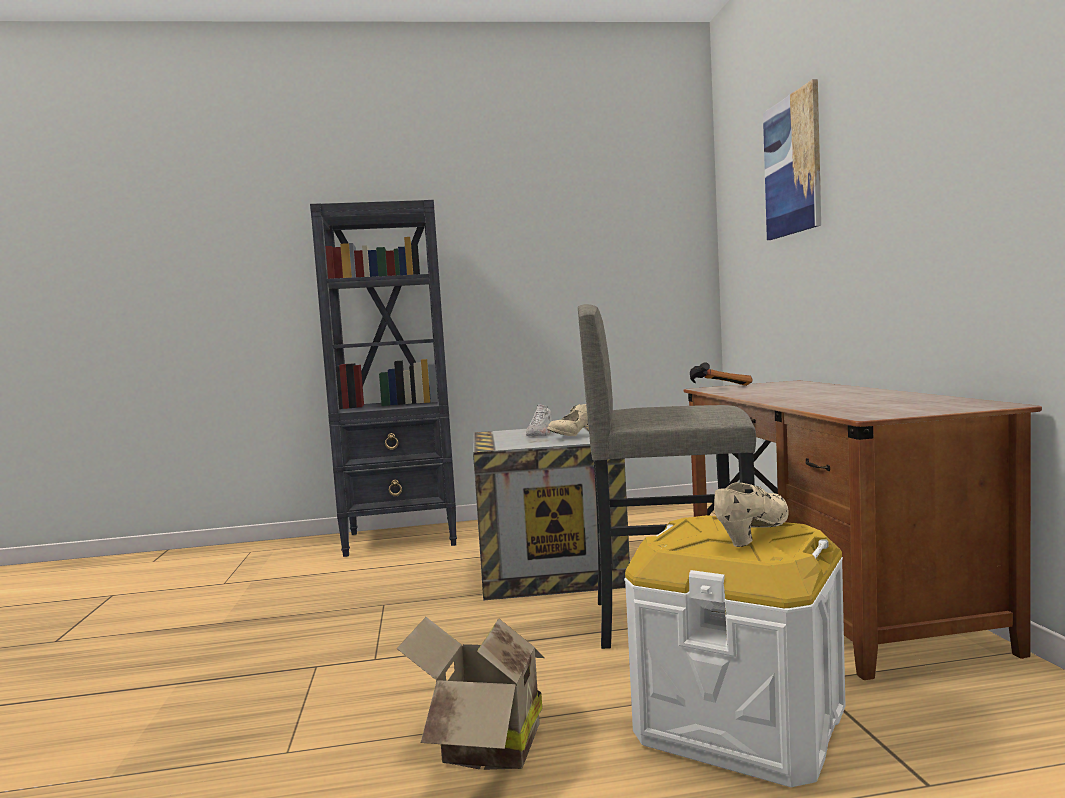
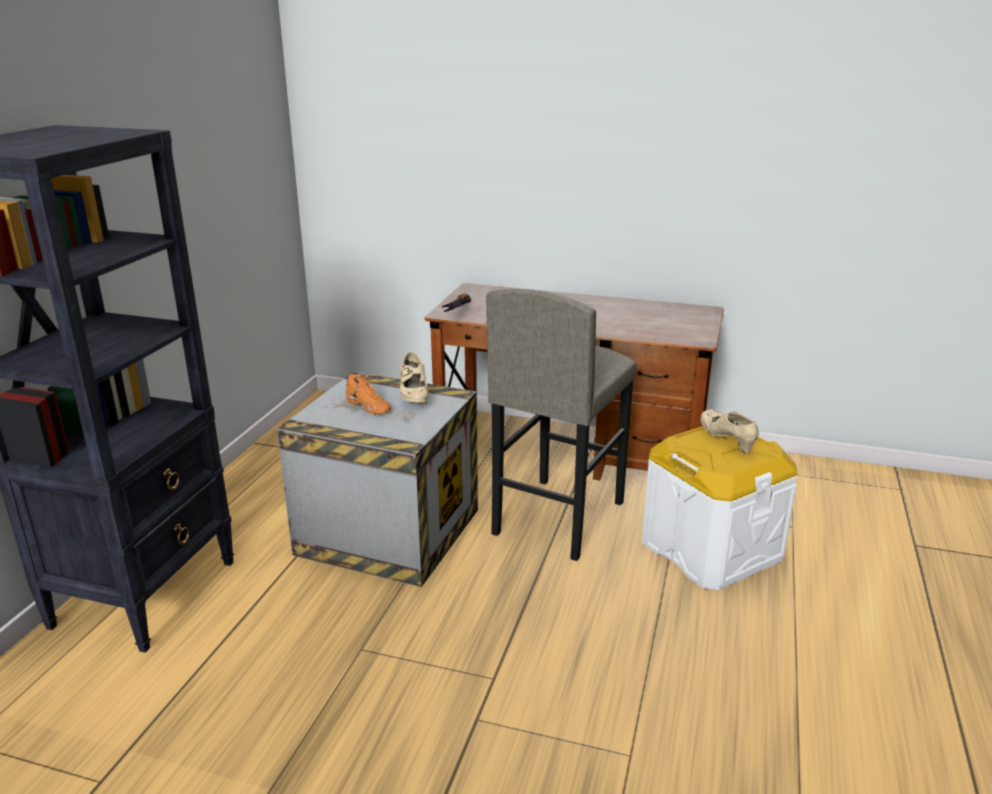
camera: 65 degrees left, 20 degrees up
cardboard box [397,617,544,770] -> none
white shoe [526,405,553,436] -> orange shoe [345,374,391,414]
picture [763,79,821,240] -> none

